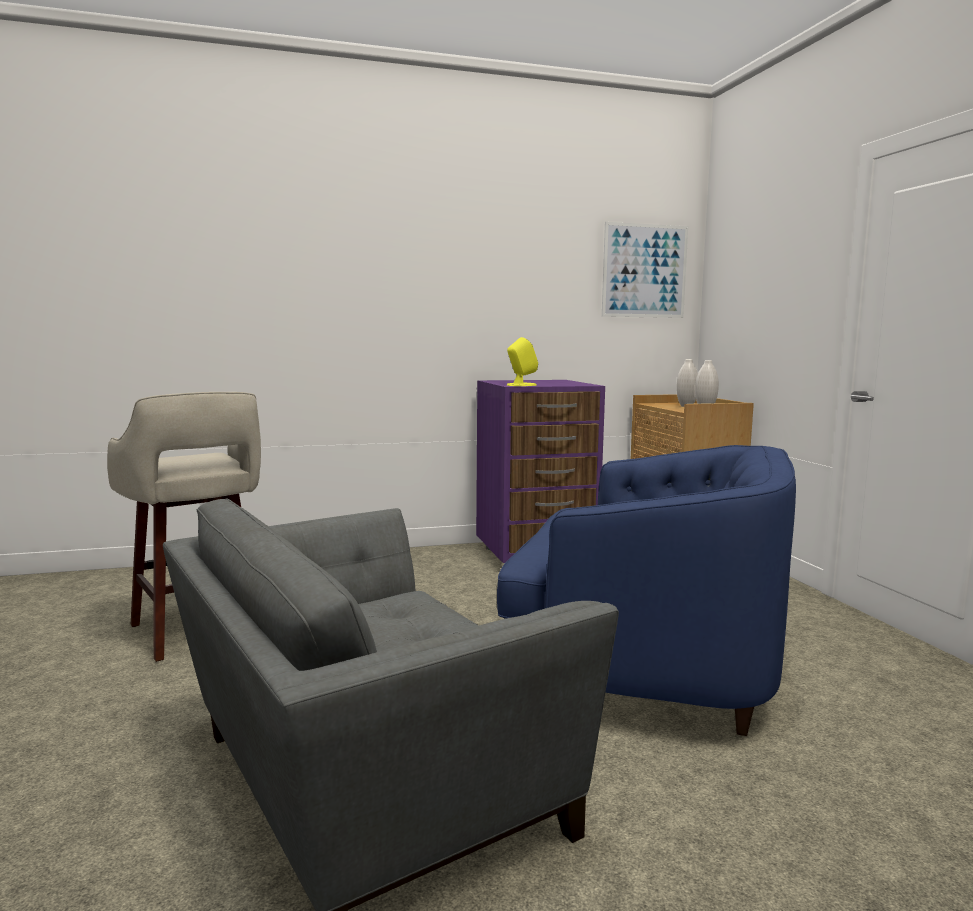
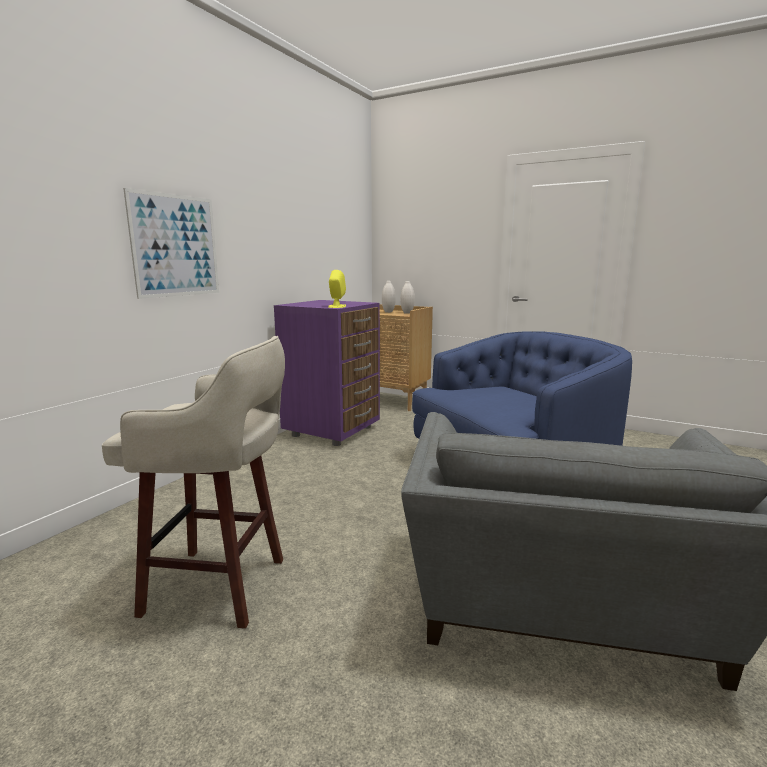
camera: 45 degrees left, 5 degrees up
picture [602,222,688,318] -> picture moved to [123,188,219,299]

